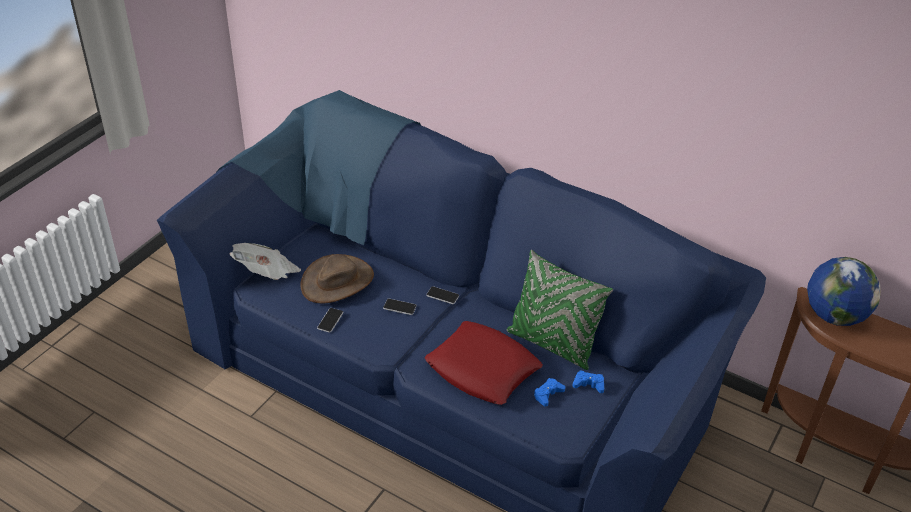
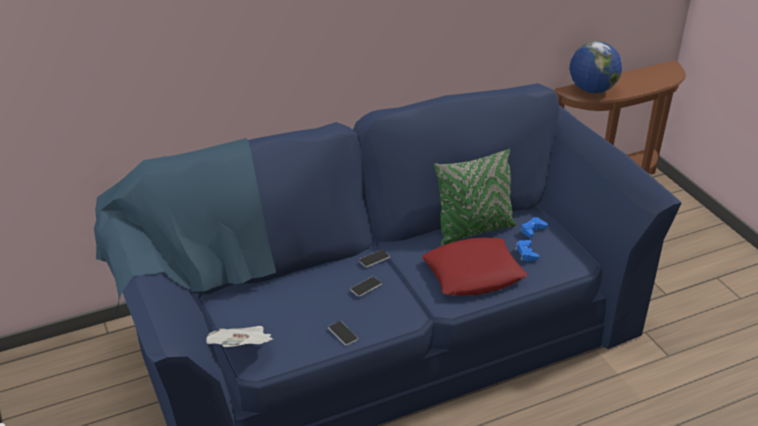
camera: 55 degrees left, 5 degrees down
brown hat [300,254,374,303] -> none

